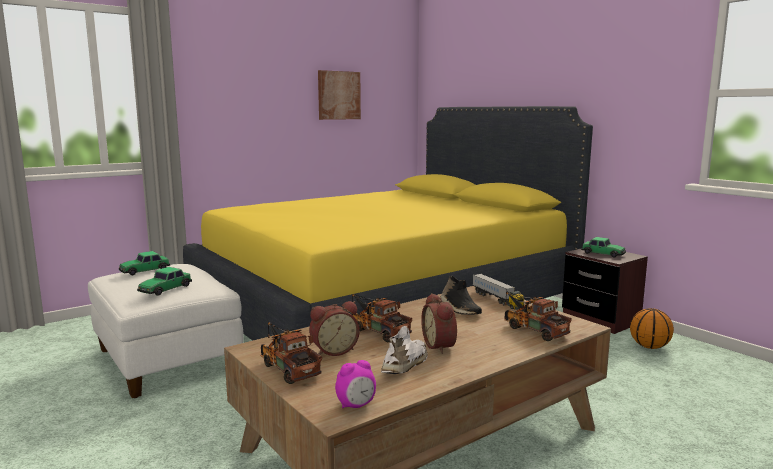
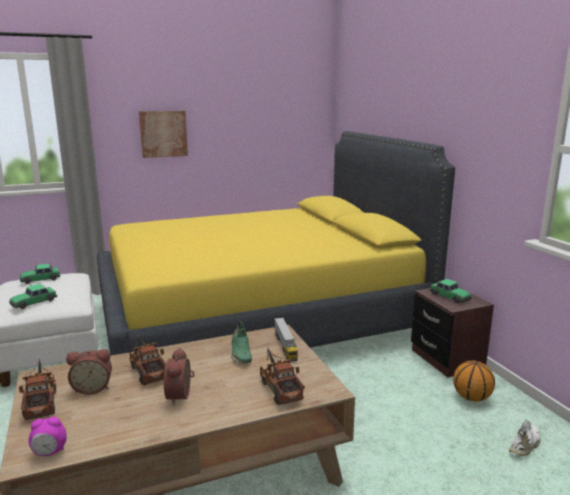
camera: 15 degrees right, 5 degrees up
picture [318,70,361,120] -> picture moved to [139,111,188,158]
white shoe [381,326,428,374] -> white shoe moved to [509,420,541,456]
black shoe [440,276,482,315] -> green shoe [231,321,252,364]

